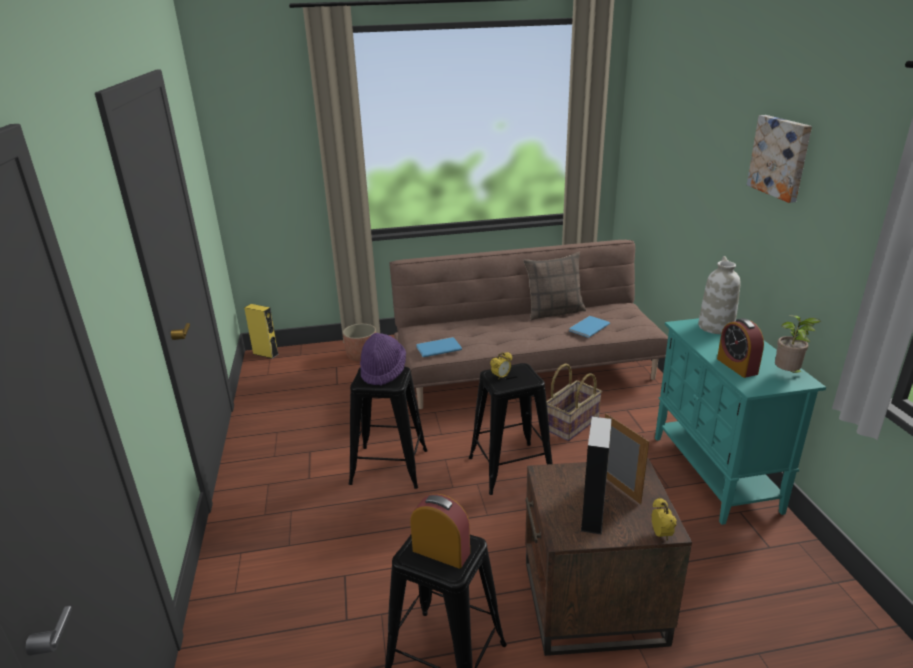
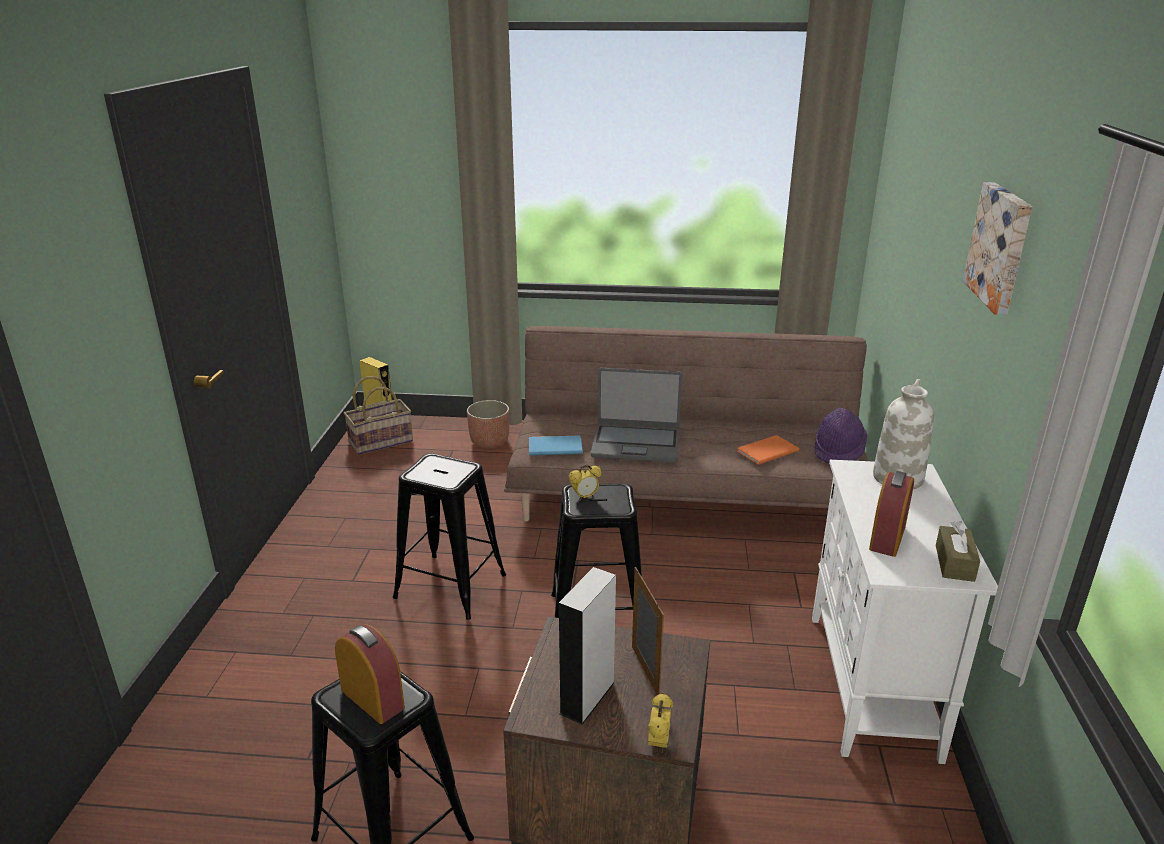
camera: 15 degrees right, 0 degrees up
purple hat [360,333,406,386] -> purple hat moved to [814,408,867,463]
pillow [523,252,586,320] -> none
basket [547,363,602,441] -> basket moved to [344,376,413,455]
blue book [569,316,610,338] -> orange book [737,435,799,465]
turquoise cabinet [655,318,826,525] -> white cabinet [812,460,998,764]
alarm clock [717,318,764,378] -> alarm clock turned 150 degrees counterclockwise [869,471,914,557]
potted plant [775,316,821,373] -> brown tissue box [936,521,980,582]
none -> laptop [591,368,682,462]

